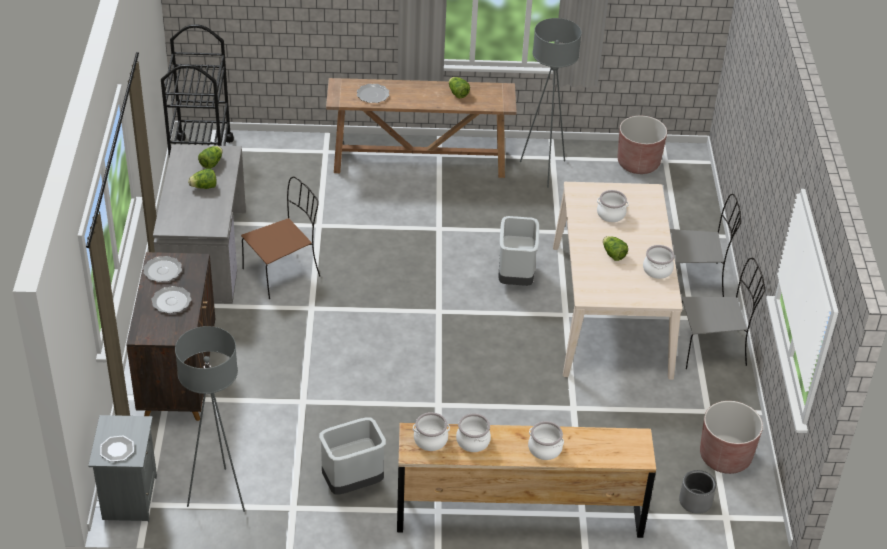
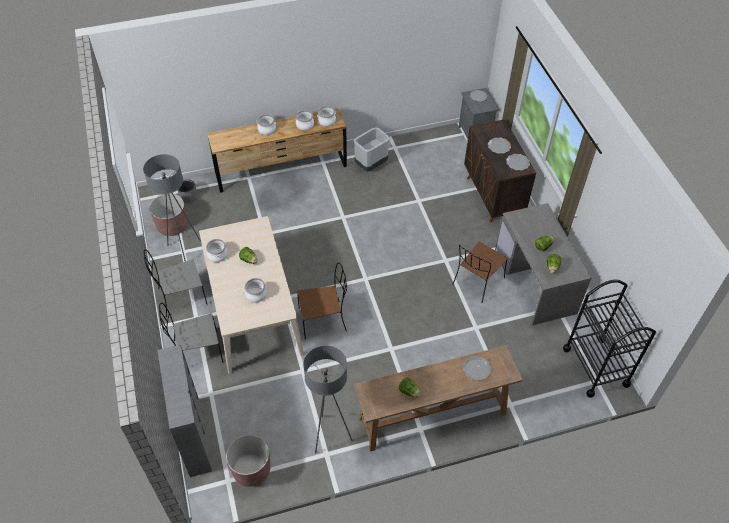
camera: 165 degrees right, 10 degrees up
grey floor lamp [175,326,245,512] -> grey floor lamp moved to [143,154,201,262]
grey trash can [498,216,539,286] -> brown chair [297,263,347,339]
none -> grey bookcase [157,345,212,477]

